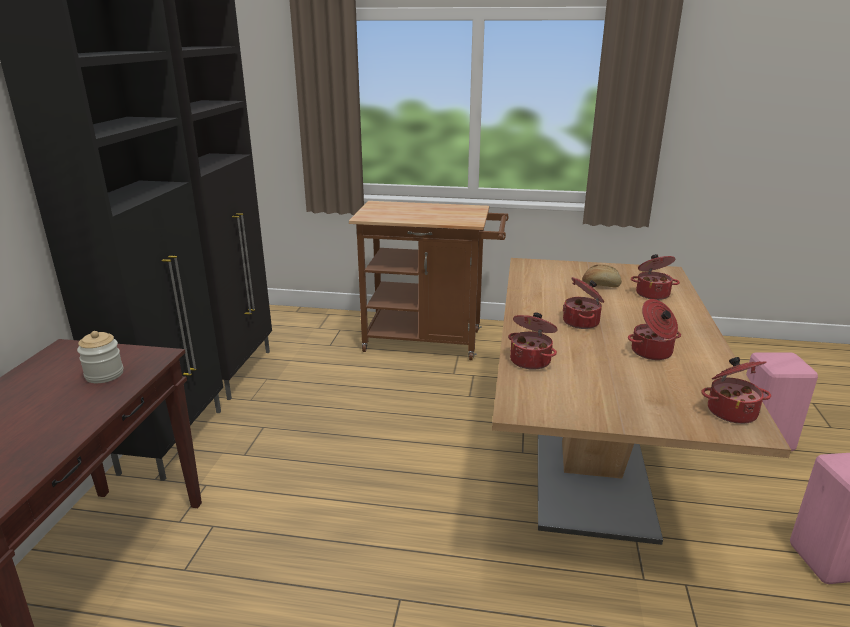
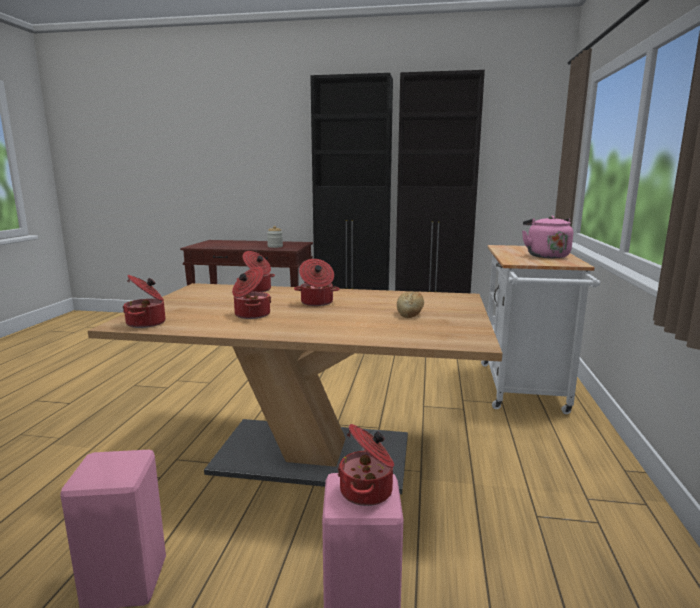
camera: 90 degrees right, 10 degrees down
brown cart [349,201,509,360] -> white cart [481,245,600,414]
cooking pot [631,254,680,300] -> cooking pot moved to [337,424,394,506]
none -> pink kettle [522,216,573,258]

